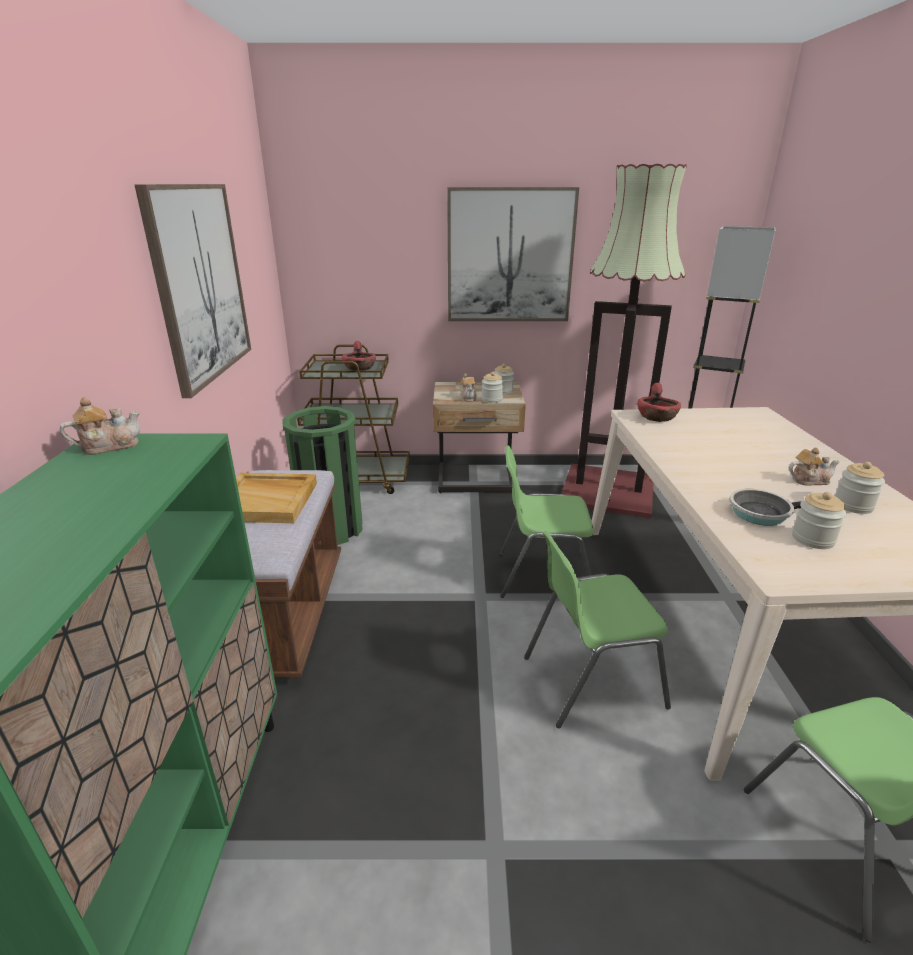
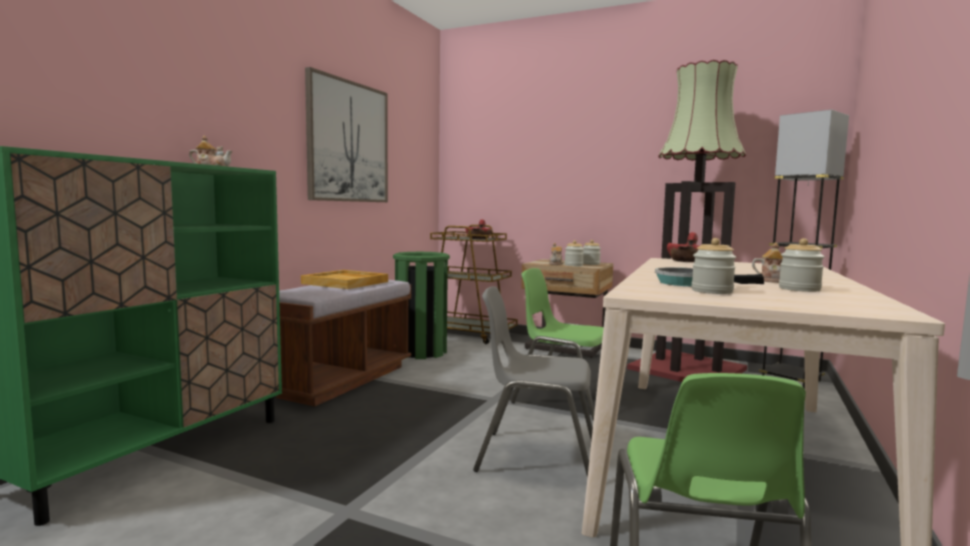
camera: 25 degrees right, 20 degrees down
picture [447,187,579,321] -> none
green chair [524,531,671,728] -> grey chair [473,286,593,478]

